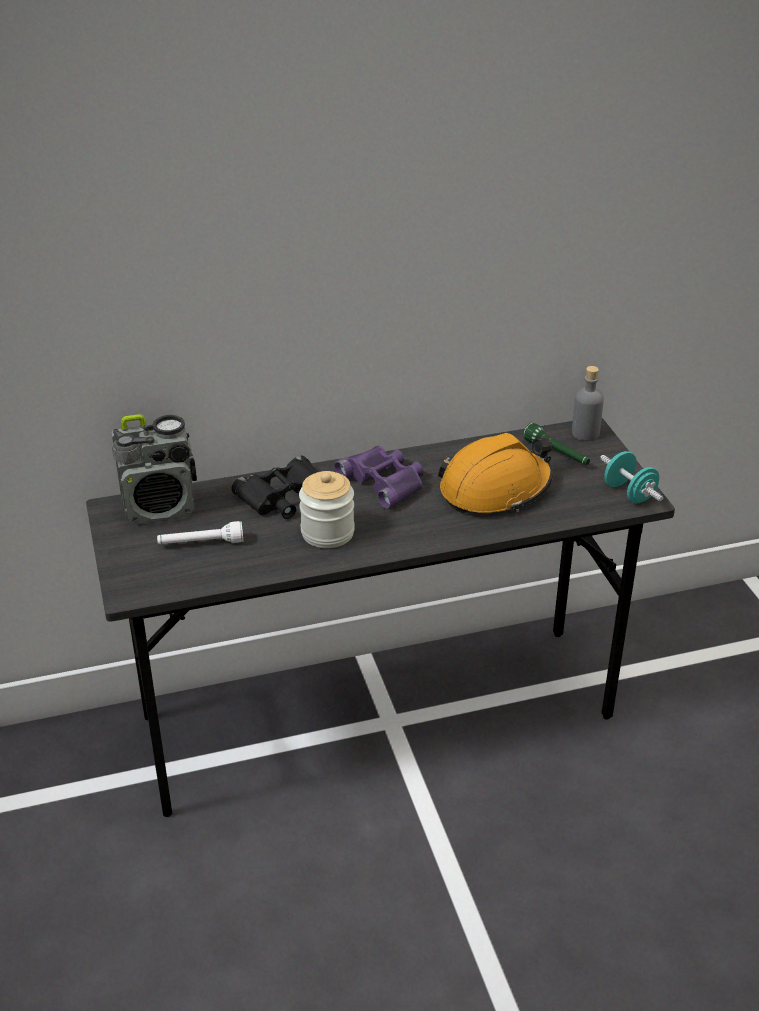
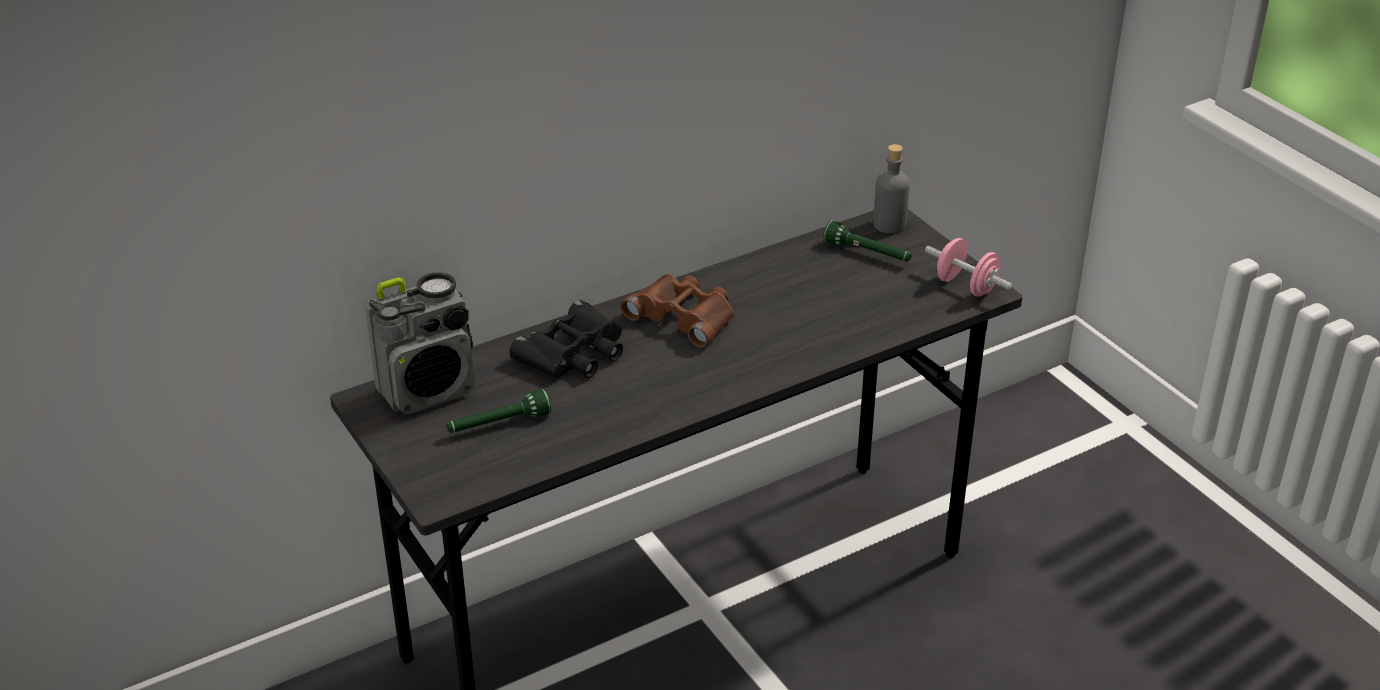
camera: 15 degrees left, 0 degrees up
white flashlight [157,521,243,544] -> green flashlight [447,389,551,433]
jar [299,471,355,548] -> none
purple binoculars [334,445,424,509] -> brown binoculars [621,274,734,348]
orange hard hat [438,433,553,513] -> none
turquoise dumbbell [600,451,664,503] -> pink dumbbell [925,238,1013,297]

